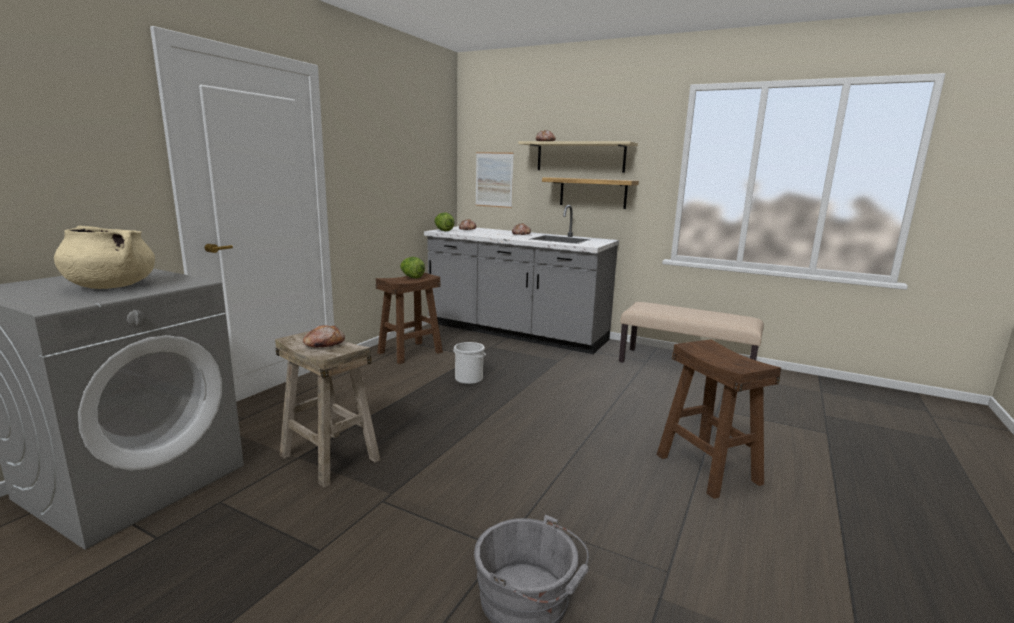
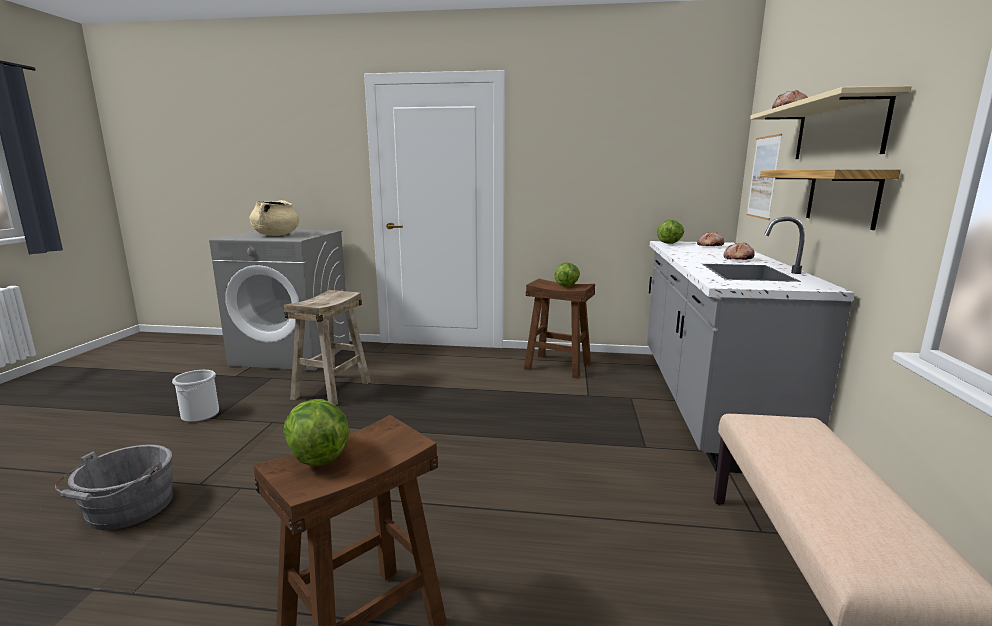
camera: 70 degrees right, 0 degrees up
bread [303,325,345,348] -> none
bucket [453,342,486,384] -> bucket moved to [172,370,219,422]
none -> lettuce [283,399,349,466]

